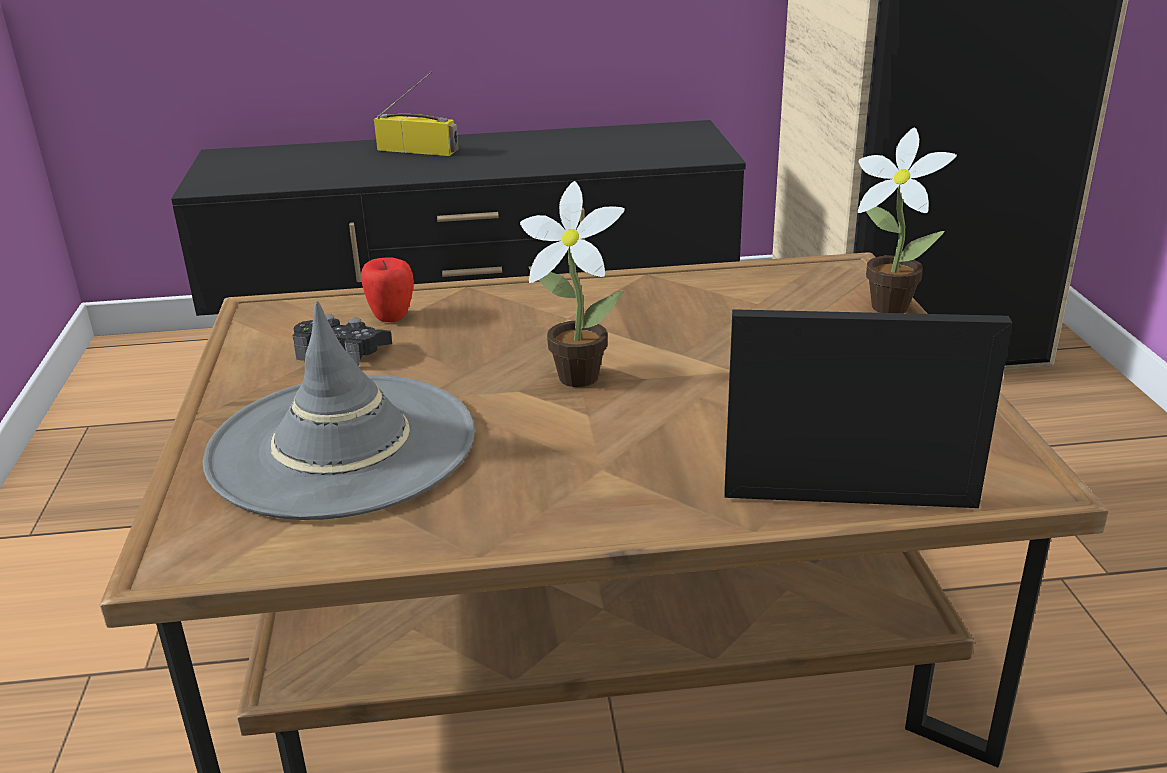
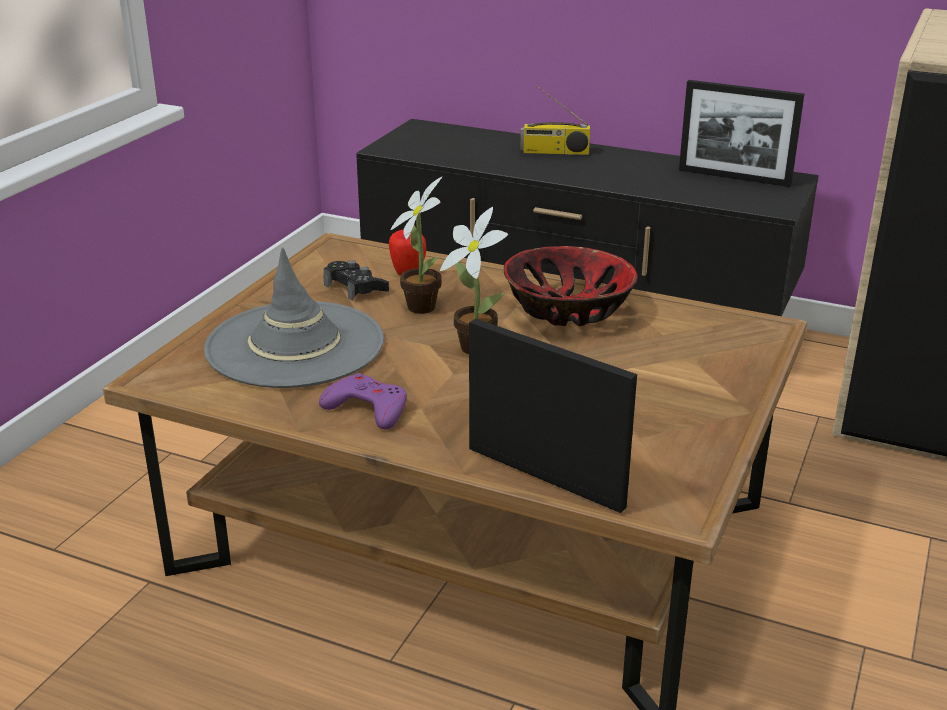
camera: 30 degrees right, 0 degrees up
radio [374,72,459,156] -> radio turned 135 degrees clockwise [520,85,590,155]
potted plant [858,127,957,313] -> potted plant moved to [390,177,442,314]
none -> purple game controller [319,373,407,430]
none -> bowl [504,246,638,326]
none -> picture frame [679,80,804,187]

